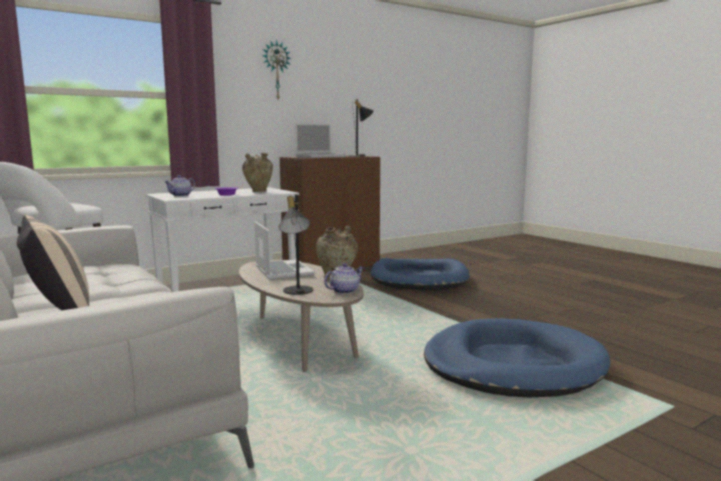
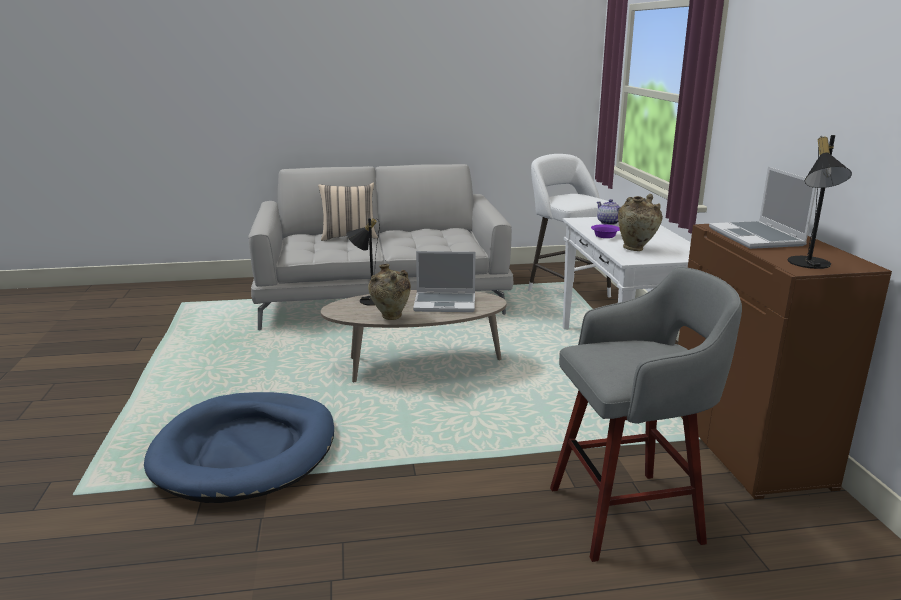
camera: 115 degrees right, 10 degrees up
wall clock [263,40,292,99] -> none
teapot [324,263,364,294] -> none
blue dog bed [371,258,470,291] -> grey stool [550,267,742,562]

